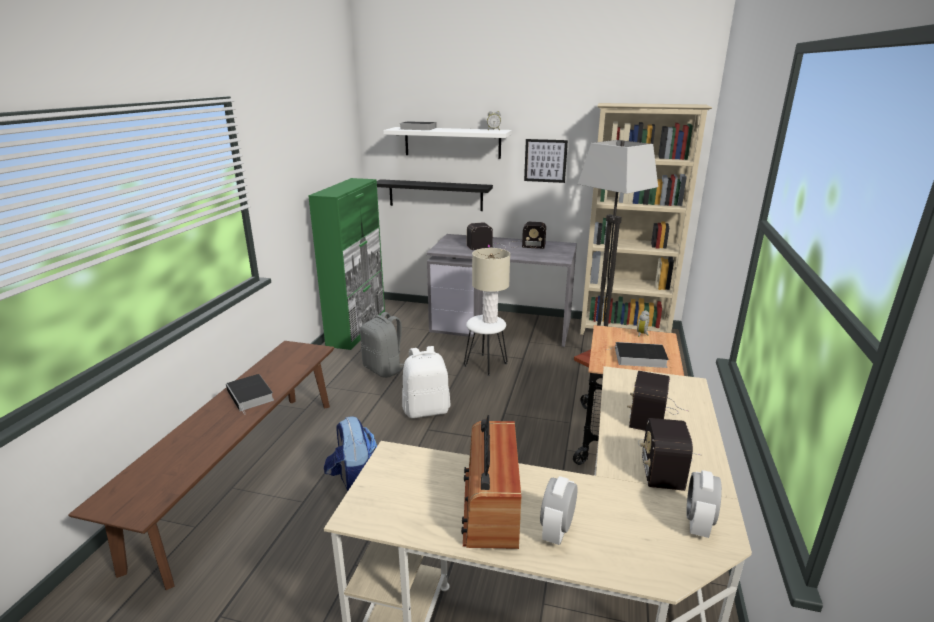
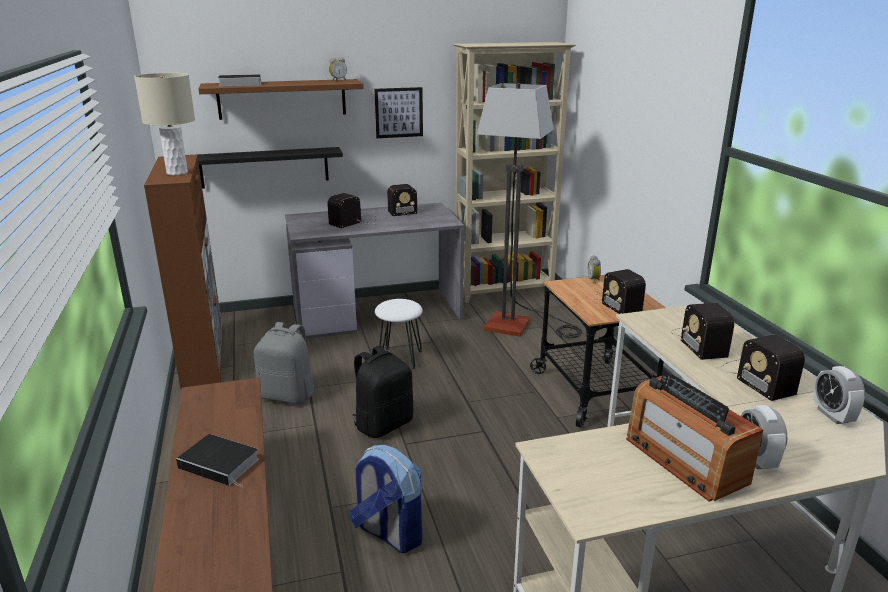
camera: 30 degrees left, 0 degrees up
green cabinet [308,178,385,350] -> brown cabinet [144,155,223,389]
white shelf [383,127,512,159] -> brown shelf [199,79,364,120]
white backpack [402,346,451,418] -> black backpack [353,345,413,438]
beige table lamp [472,248,510,324] -> beige table lamp moved to [134,73,195,175]
book [606,342,669,368] -> radio [591,269,646,314]

